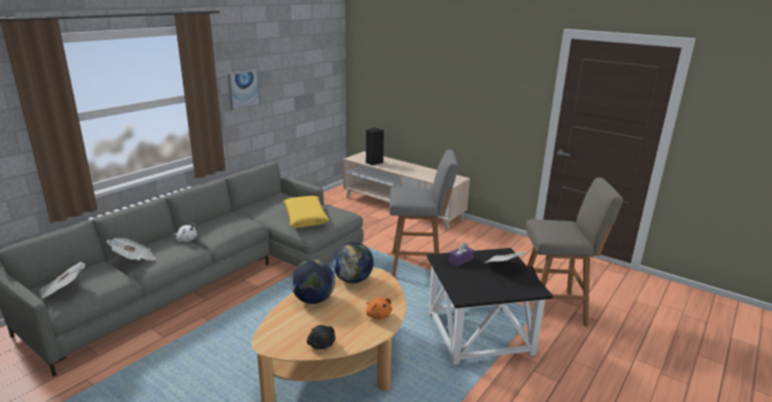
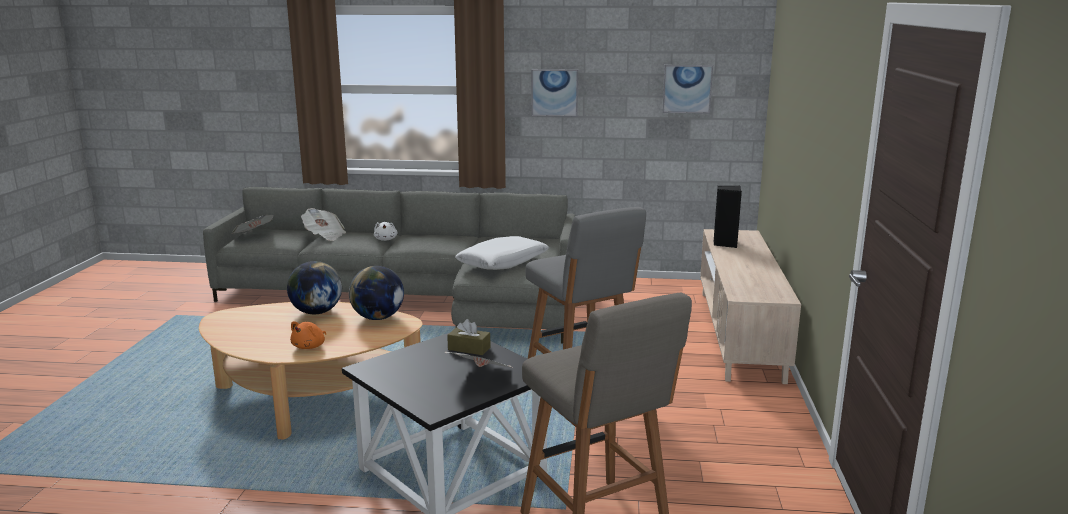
camera: 60 degrees right, 5 degrees down
yellow pillow [283,196,329,228] -> white pillow [455,236,549,270]
black plush toy [307,325,335,350] -> none
purple tissue box [448,242,474,266] -> brown tissue box [447,319,491,355]
none -> picture [662,65,713,114]

